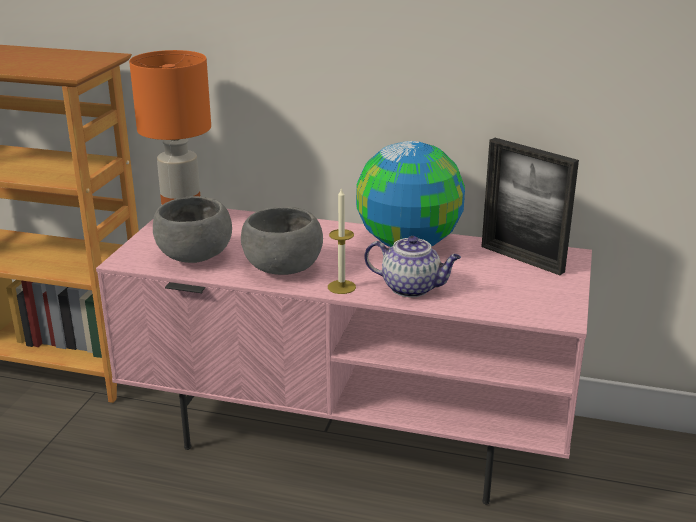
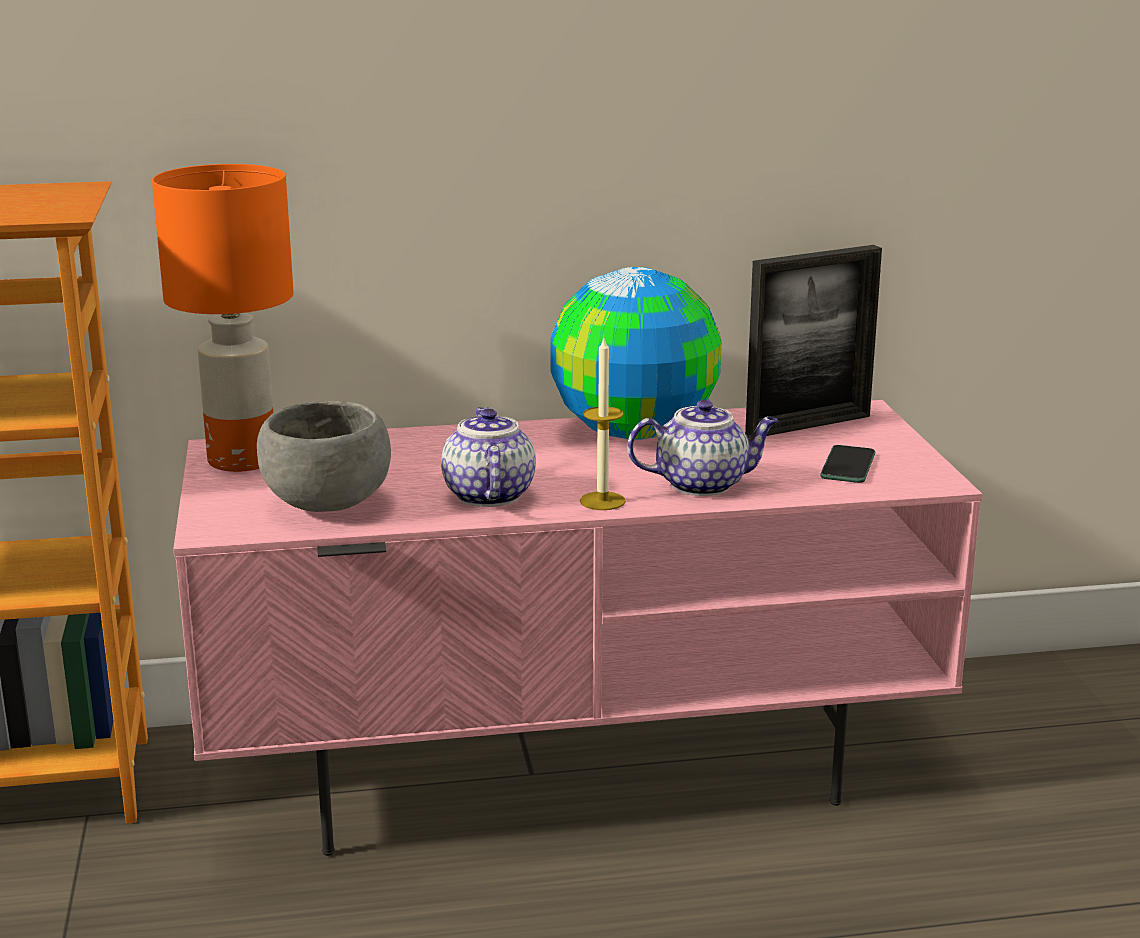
camera: 25 degrees left, 5 degrees down
grey bowl [241,207,323,275] -> teapot [441,408,536,507]
picture frame [481,138,579,275] -> picture frame turned 45 degrees counterclockwise [745,245,882,436]
none -> phone [820,445,875,483]

